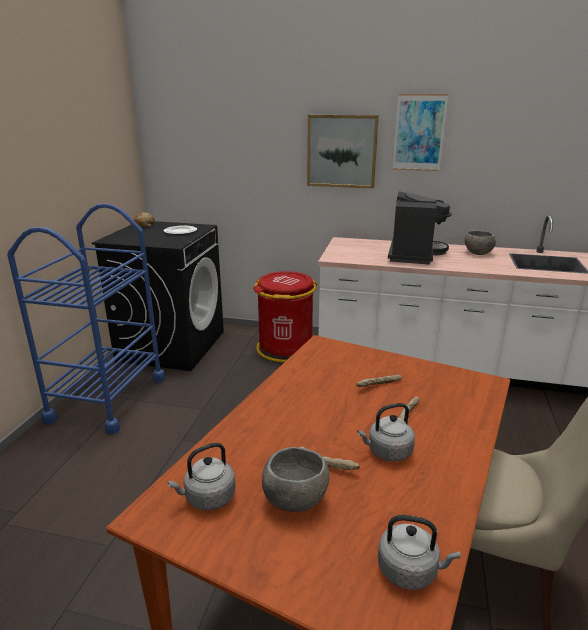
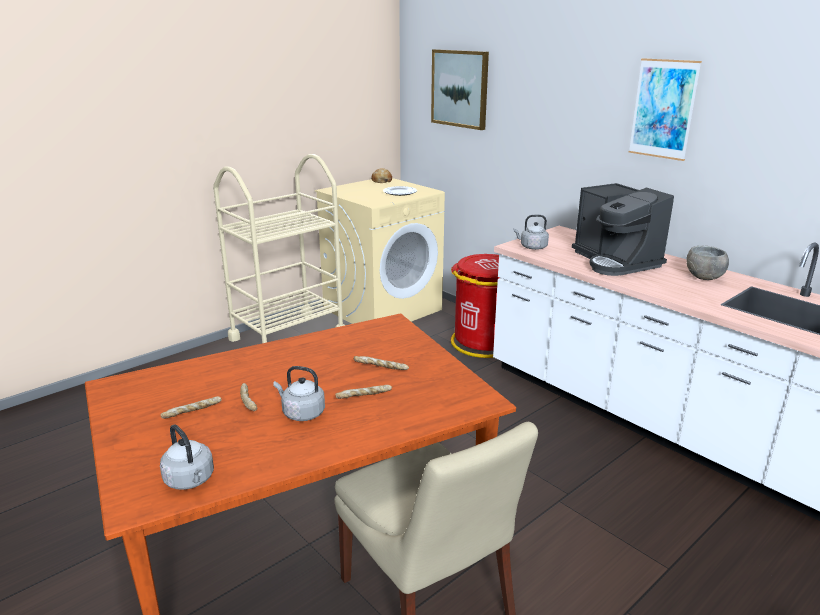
camera: 35 degrees right, 0 degrees up
blue cart [7,203,165,434] -> beige cart [213,154,345,343]
black washing machine [92,221,224,371] -> beige washing machine [315,178,445,324]
grey kettle [167,443,236,510] -> grey kettle moved to [514,215,549,250]
grey bowl [262,447,330,512] -> bread [160,397,222,419]
picture [307,115,379,189] -> picture moved to [431,49,489,130]
coffee machine [388,191,452,265] -> coffee machine turned 105 degrees clockwise [572,183,674,276]

